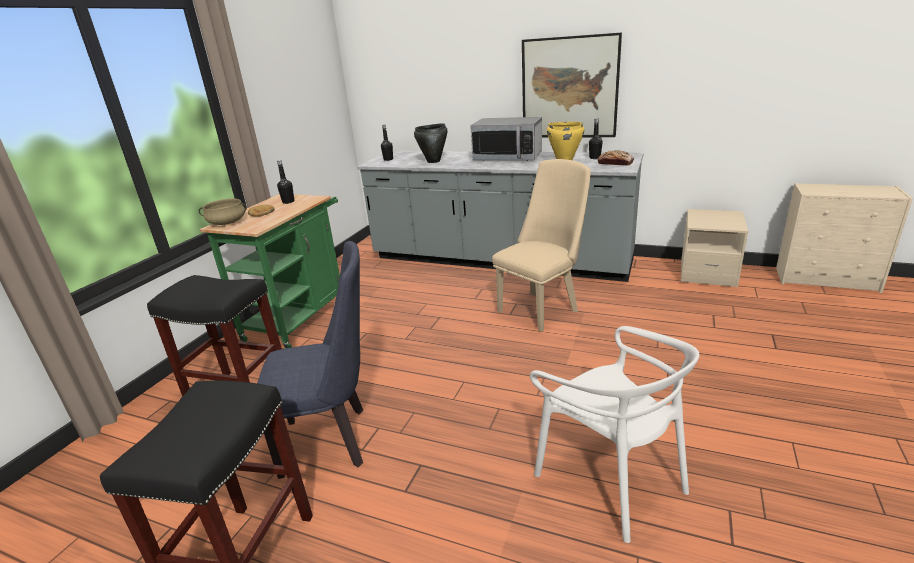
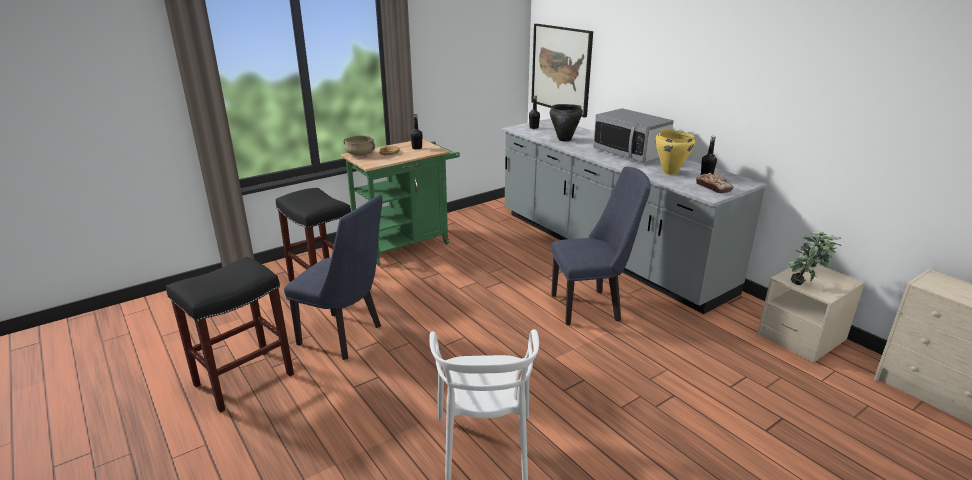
camera: 30 degrees right, 0 degrees up
beige chair [492,159,591,332] -> blue chair [551,167,650,325]
picture [522,33,622,137] -> picture moved to [531,24,593,117]
none -> potted plant [787,231,841,285]

